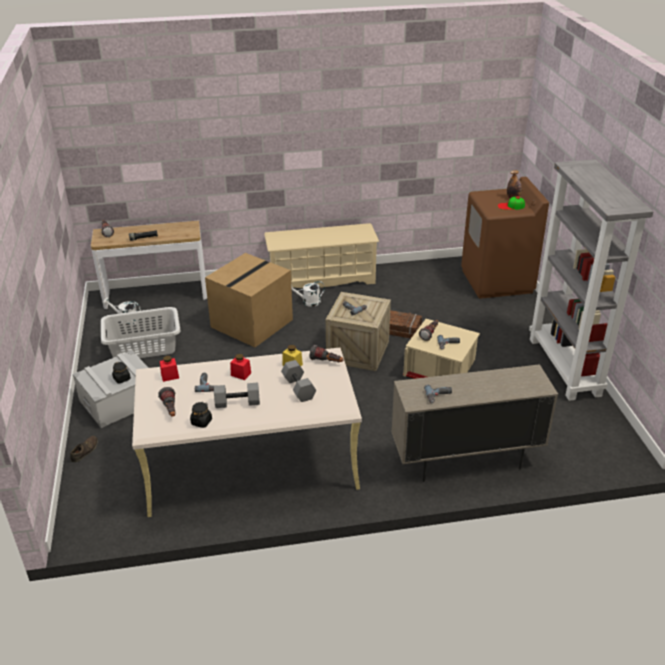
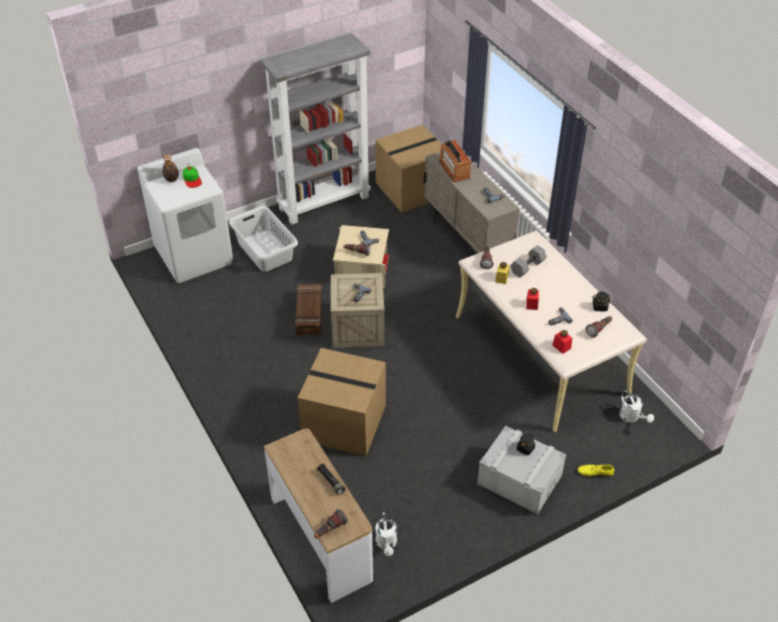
camera: 110 degrees left, 10 degrees up
brown shoe [70,436,98,462] -> yellow shoe [578,464,614,477]
grey laundry basket [101,307,181,358] -> grey laundry basket moved to [229,206,298,272]
grey dumbbell [214,382,260,408] -> none
beige shoe rack [264,223,379,288] -> none
white watering can [291,281,325,307] -> white watering can moved to [620,390,654,423]
brown washing machine [461,177,549,299] -> white washing machine [137,148,233,283]
none -> cardboard box [375,125,441,213]
none -> radio [439,140,471,182]

